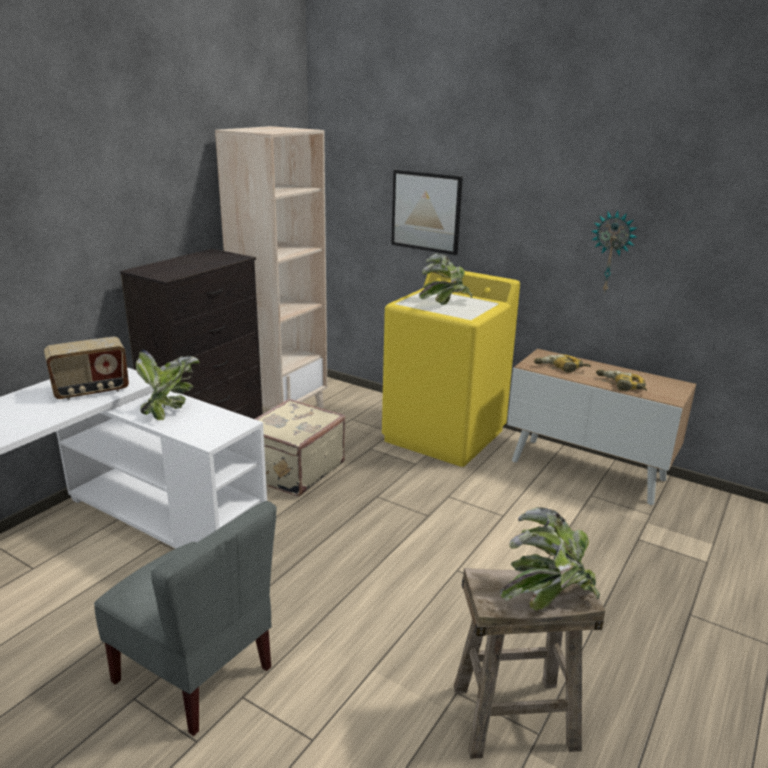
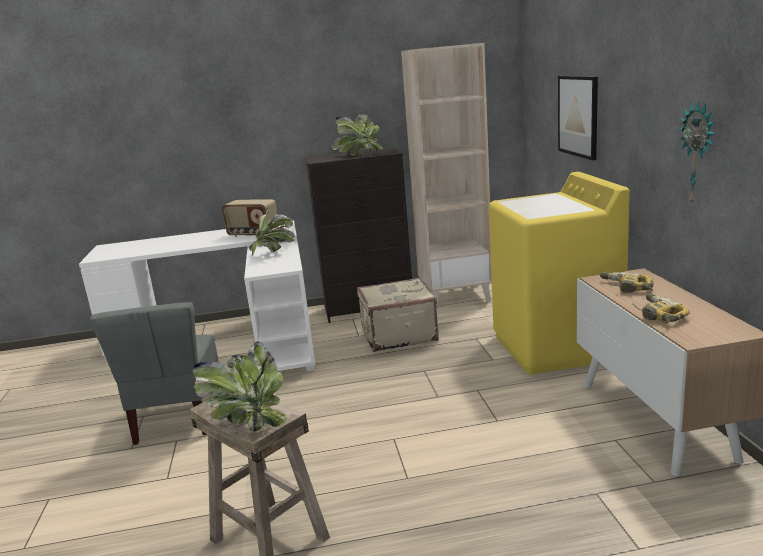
camera: 50 degrees right, 5 degrees down
potted plant [419,253,472,305] -> potted plant moved to [331,114,383,156]

